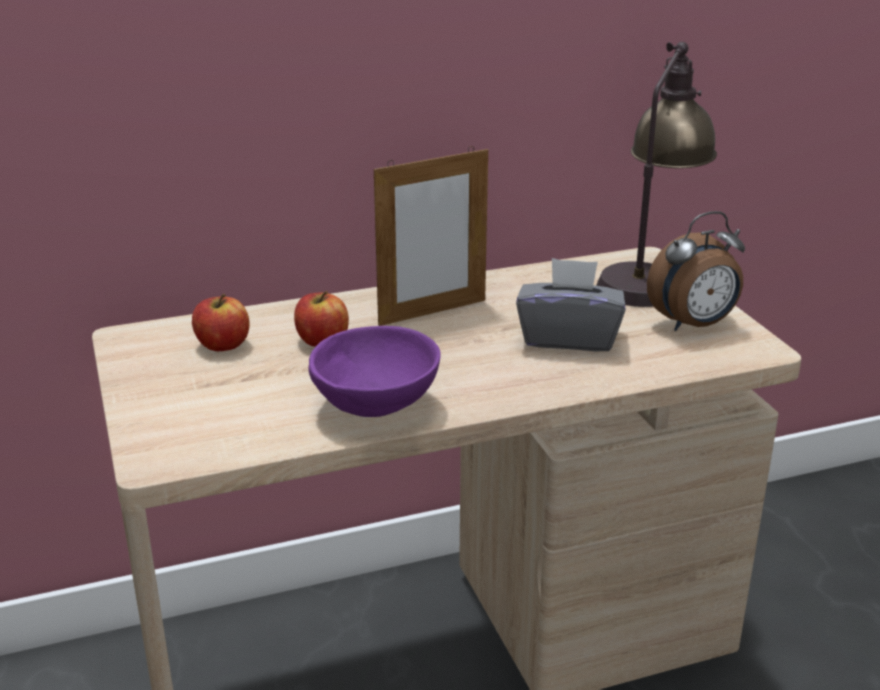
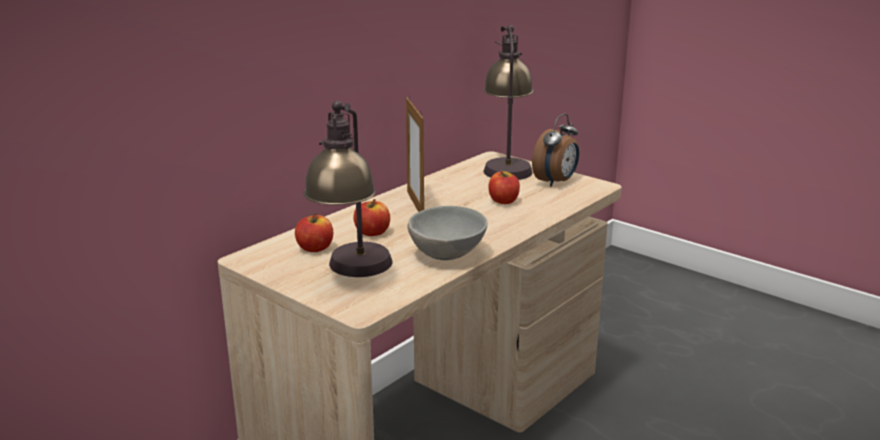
camera: 30 degrees left, 5 degrees down
purple bowl [308,326,440,417] -> grey bowl [408,206,488,260]
picture frame [374,146,488,326] -> picture frame turned 135 degrees clockwise [406,96,424,212]
grey tissue box [516,258,625,351] -> apple [488,171,520,204]
none -> table lamp [303,101,393,277]

